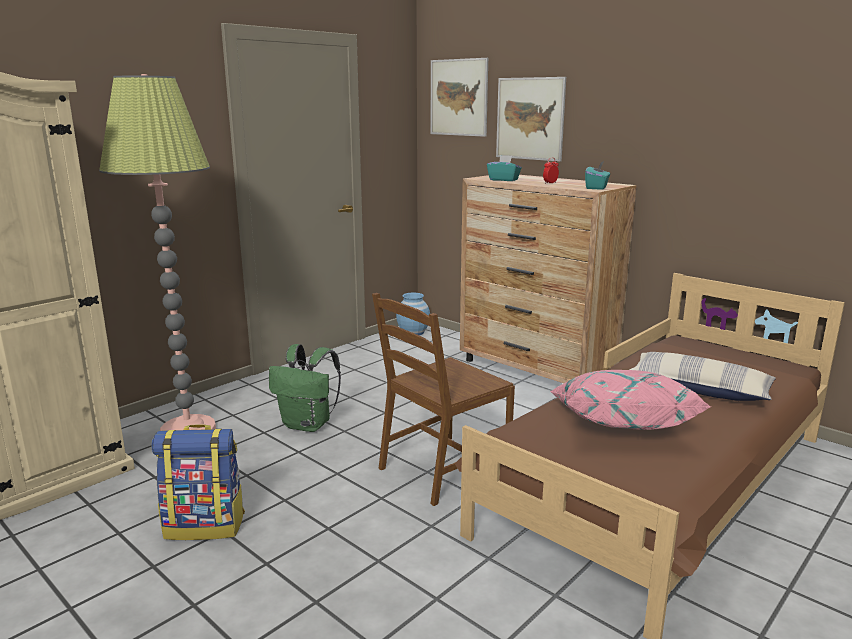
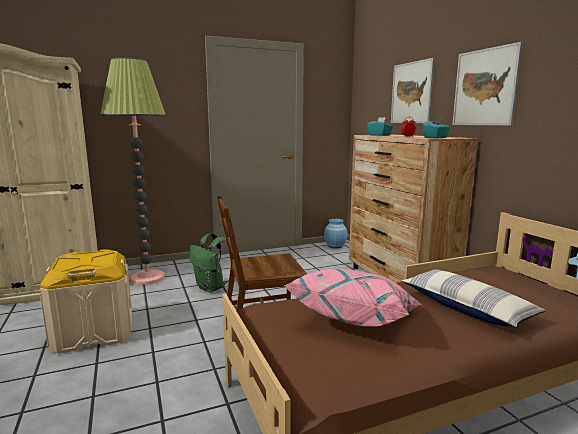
camera: 25 degrees right, 5 degrees down
backpack [151,424,245,540] -> beige storage box [40,250,132,354]
picture [431,58,488,137] -> picture moved to [452,42,523,125]

